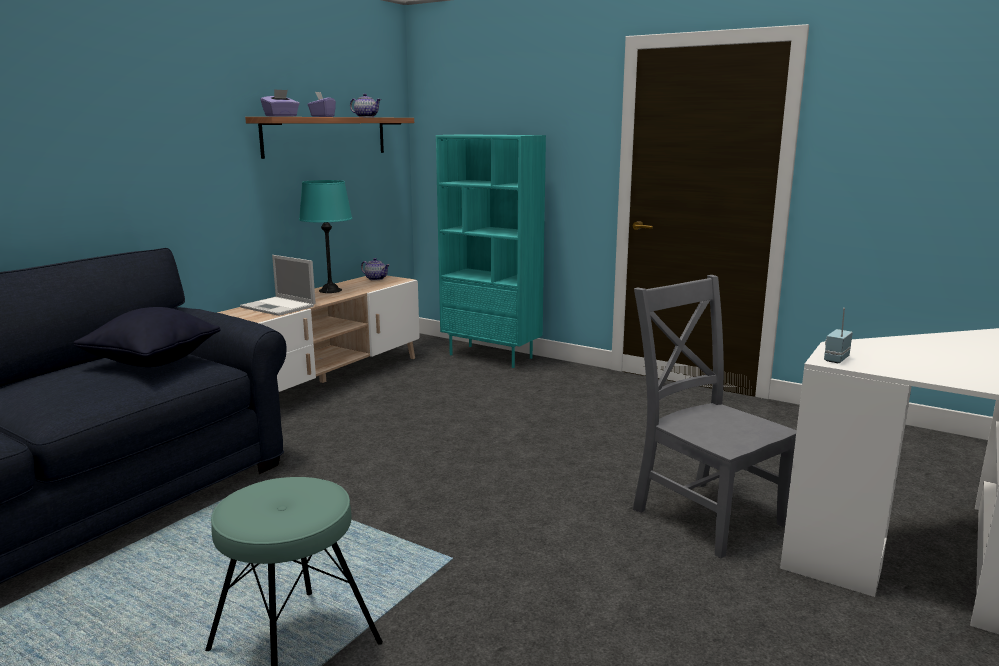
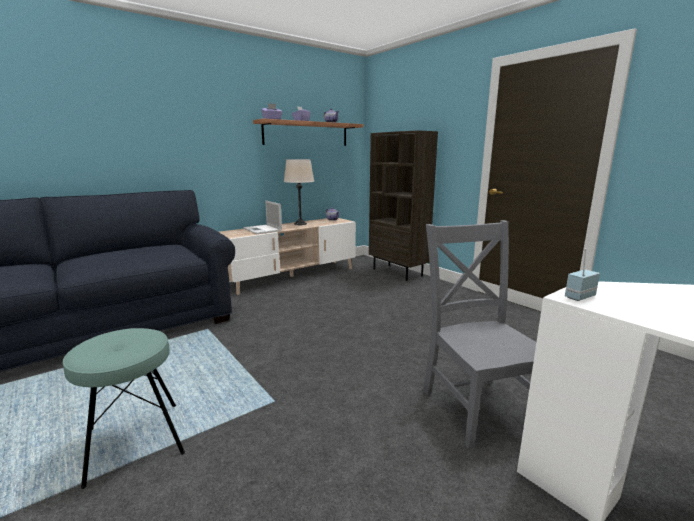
camera: 20 degrees right, 0 degrees up
black pillow [74,307,221,367] -> none
turquoise table lamp [299,180,352,293] -> beige table lamp [284,159,314,225]
turquoise bookcase [436,134,546,368] -> brown bookcase [369,130,438,281]

